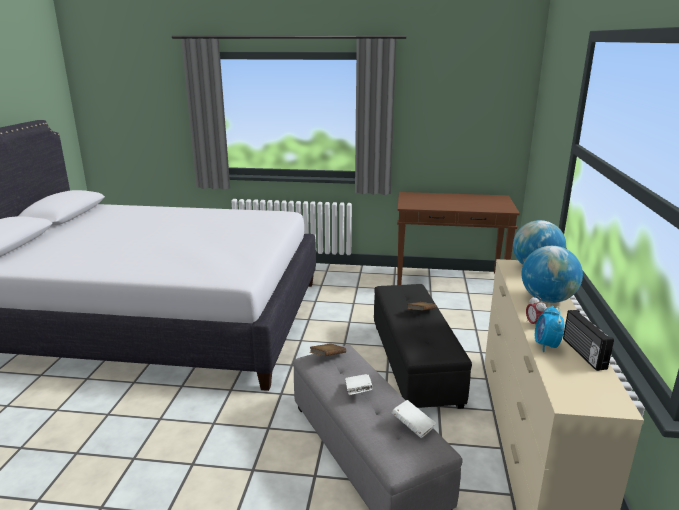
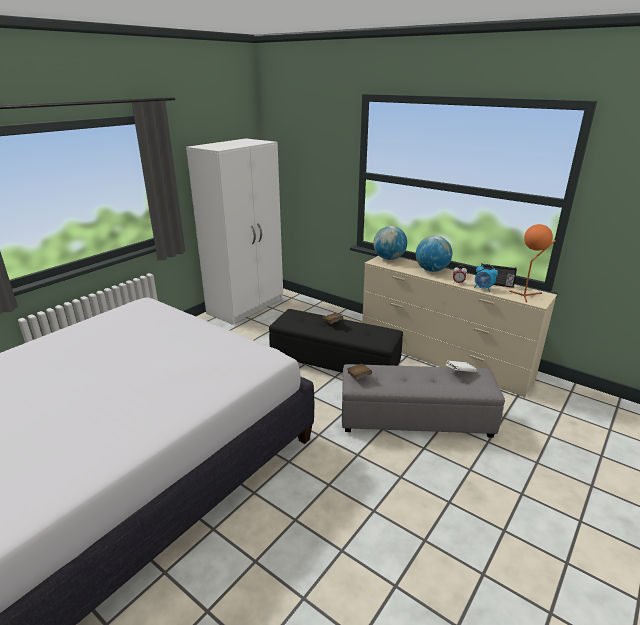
camera: 60 degrees left, 5 degrees up
white book [345,374,373,395] -> none
brown console table [397,192,520,285] -> white wardrobe [186,138,283,325]
none -> orange table lamp [509,224,556,303]

